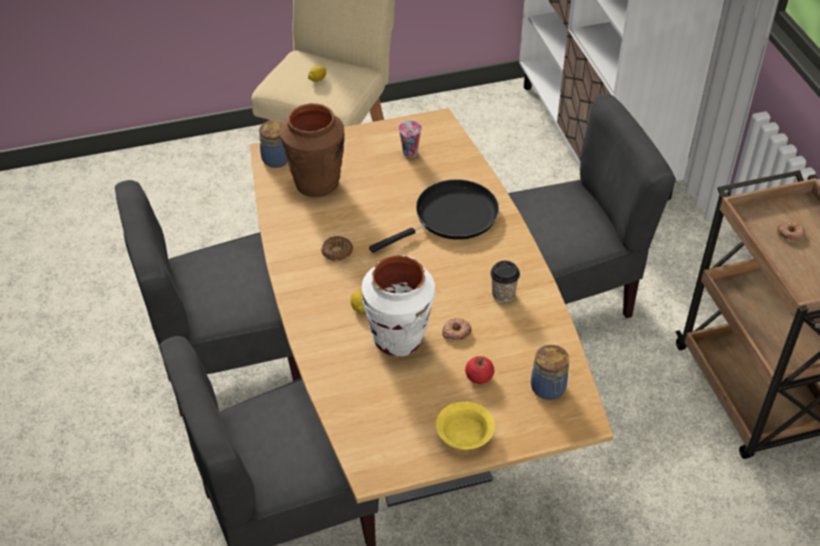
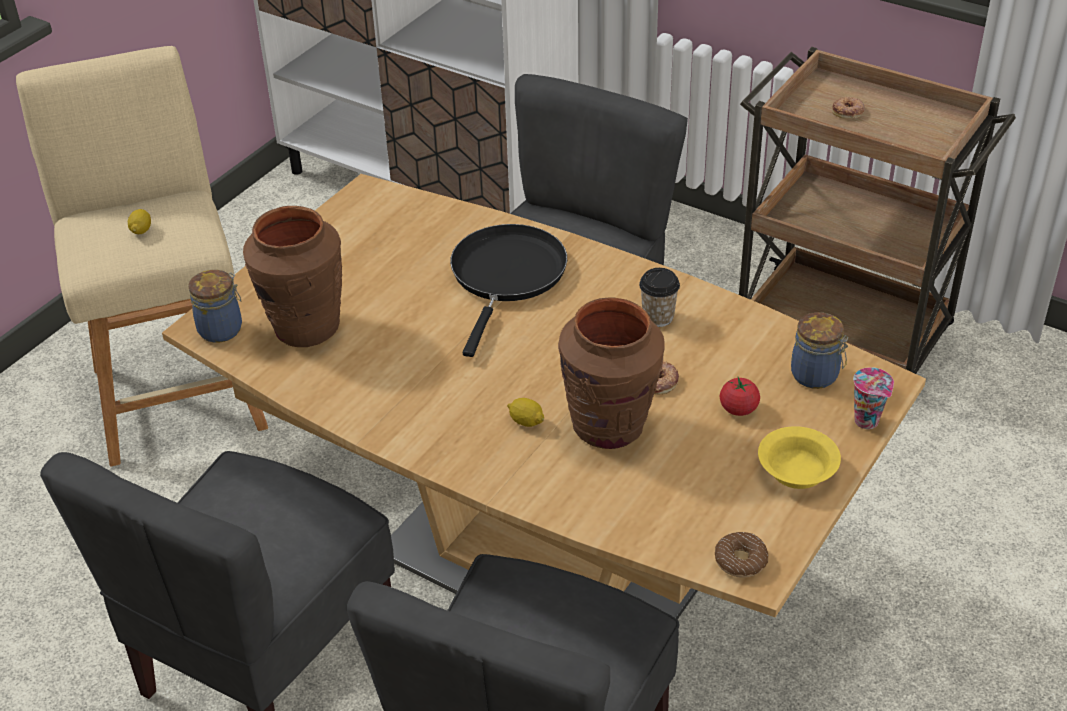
camera: 40 degrees left, 5 degrees down
donut [321,236,353,262] -> donut moved to [715,532,769,578]
white vase [362,255,435,356] -> brown vase [558,298,665,449]
cup [398,121,422,158] -> cup moved to [853,367,894,429]

